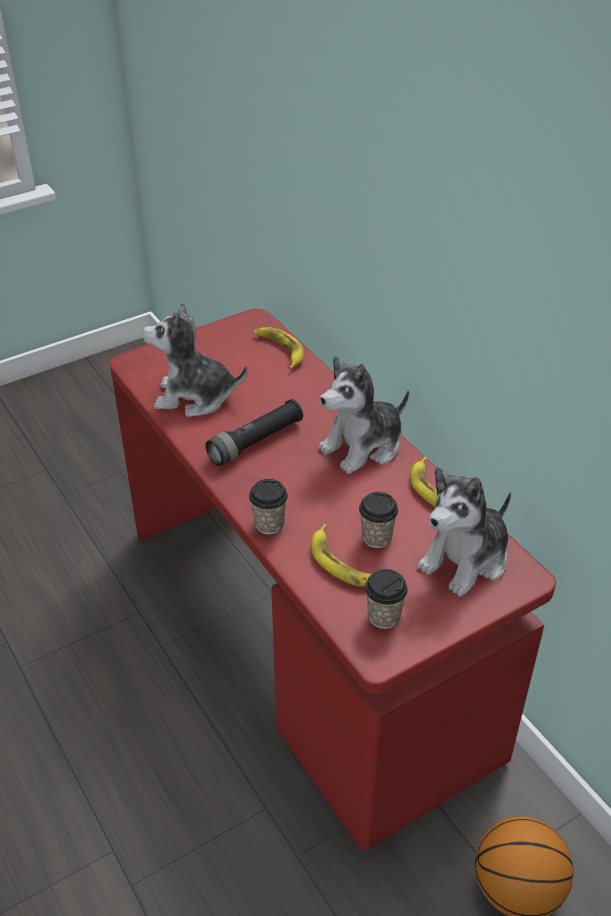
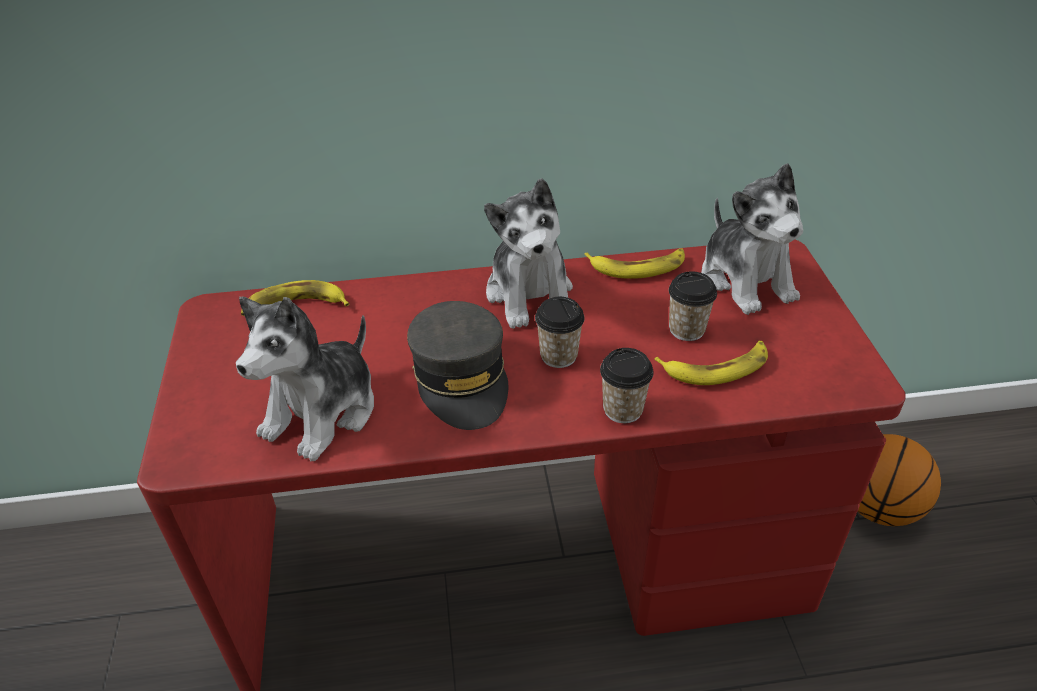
camera: 65 degrees left, 0 degrees up
black flashlight [205,399,303,466] -> grey cap [407,301,508,430]
cup [365,569,408,629] -> cup moved to [535,297,585,368]

